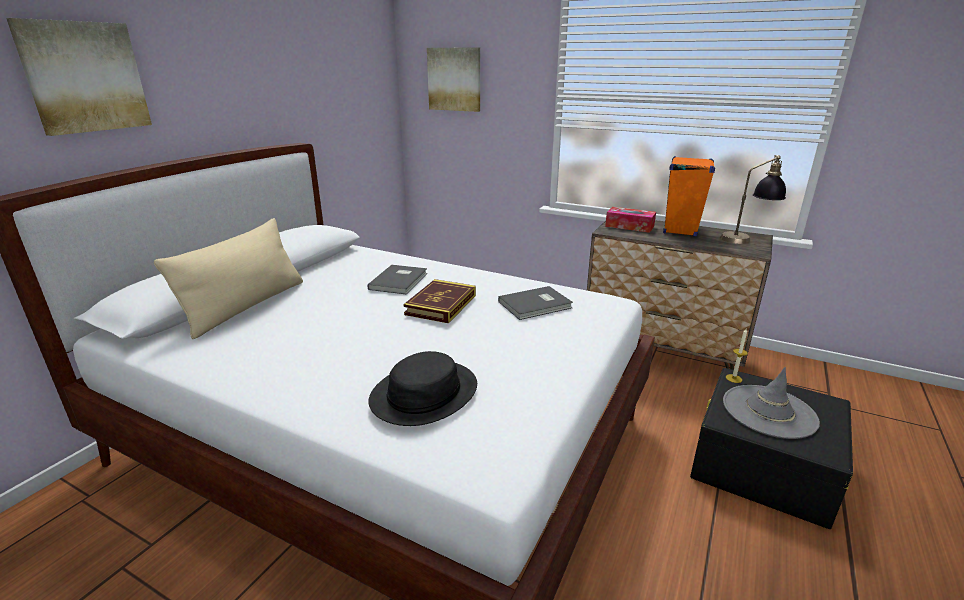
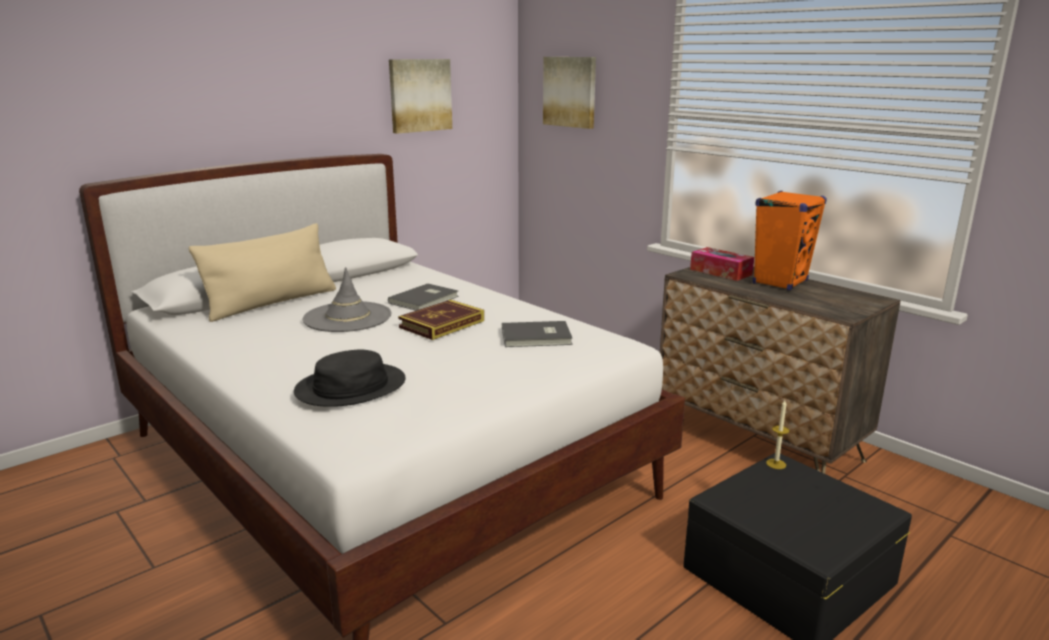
camera: 20 degrees right, 5 degrees down
picture [6,18,152,136] -> picture moved to [389,59,452,134]
table lamp [720,155,786,244] -> none
grey hat [723,367,820,439] -> grey hat moved to [303,267,391,332]

